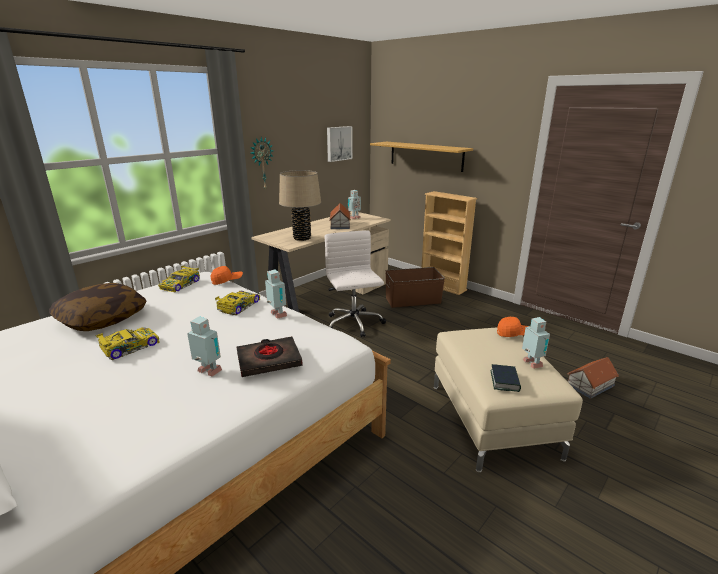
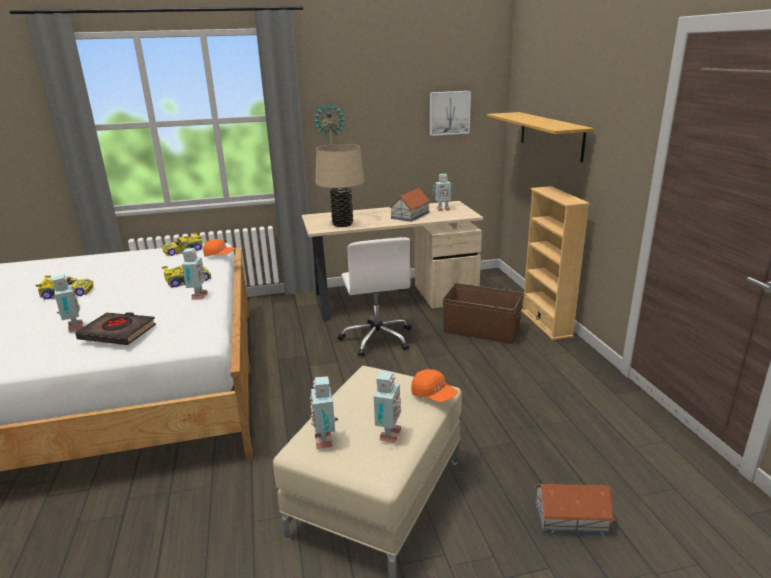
camera: 35 degrees right, 0 degrees up
pillow [49,283,146,331] -> none
white office chair [325,230,386,337] -> white office chair turned 150 degrees clockwise [337,237,412,357]
book [491,364,521,392] -> toy robot [310,376,338,449]

